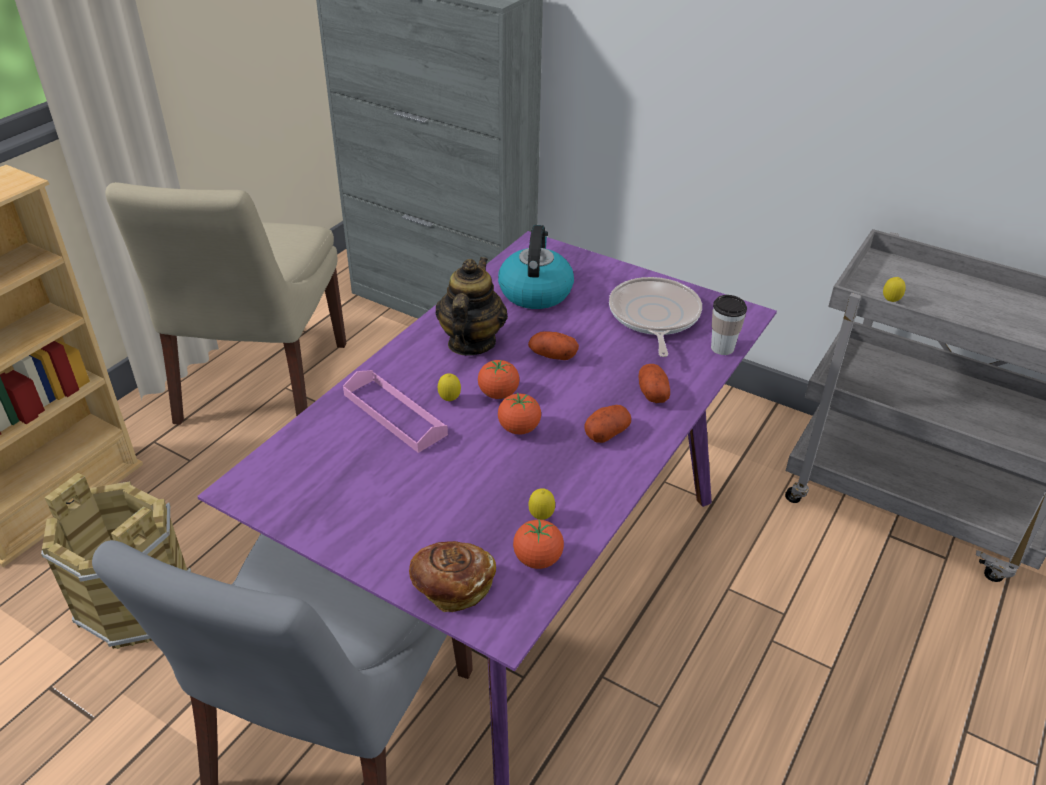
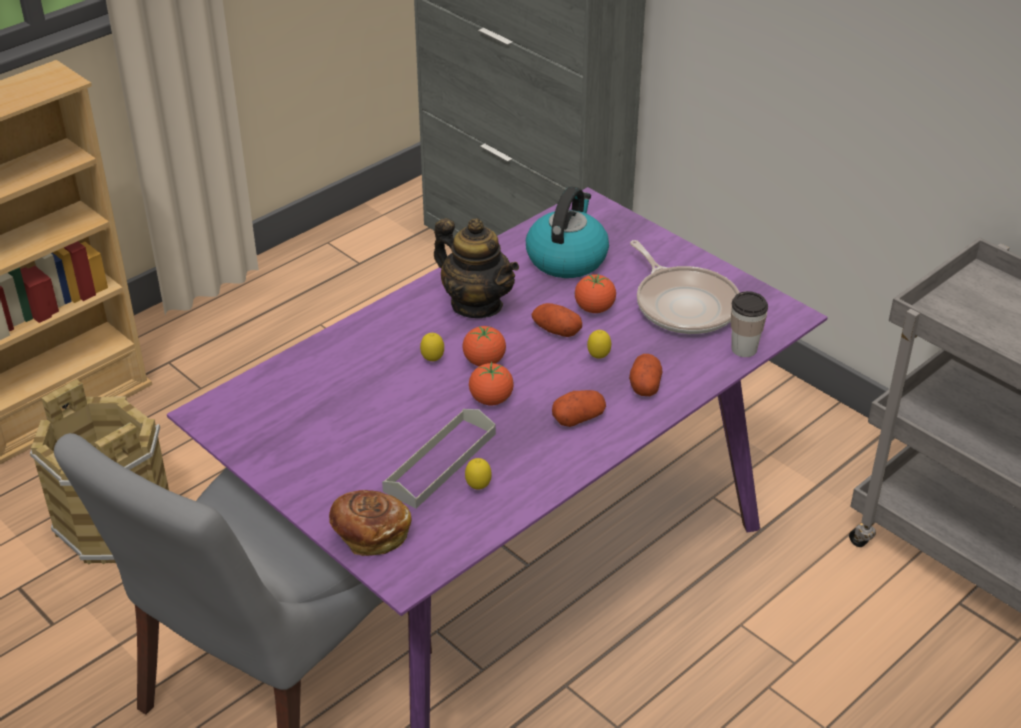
camera: 15 degrees right, 0 degrees up
beige chair [105,182,346,425] -> none
pink tray [343,370,448,453] -> none
teapot [435,257,508,356] -> teapot turned 105 degrees clockwise [434,218,519,318]
tomato [513,520,564,569] -> tomato moved to [575,274,616,313]
frying pan [609,277,702,357] -> frying pan turned 135 degrees clockwise [630,240,740,334]
lemon [883,277,906,302] -> lemon moved to [587,330,611,359]
none -> grey tray [382,409,496,509]

